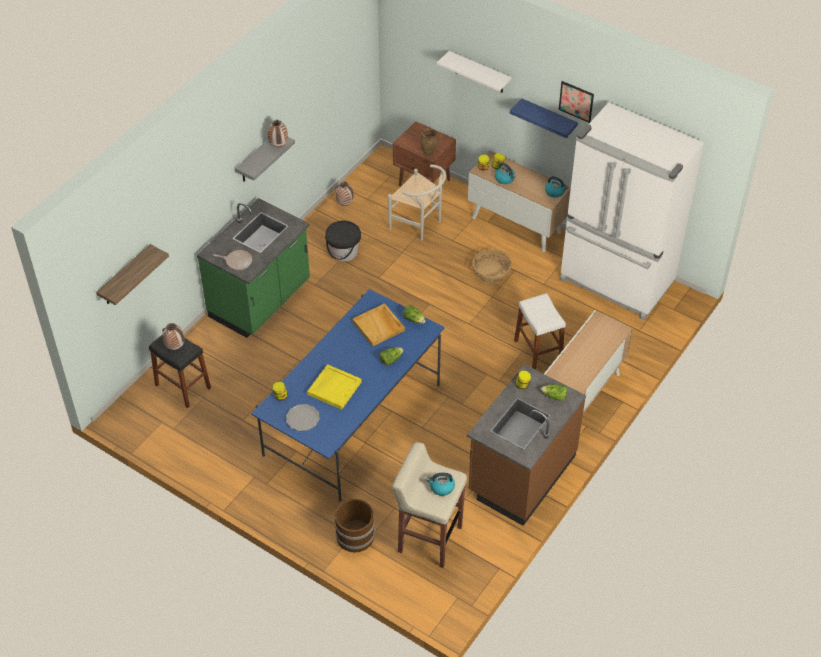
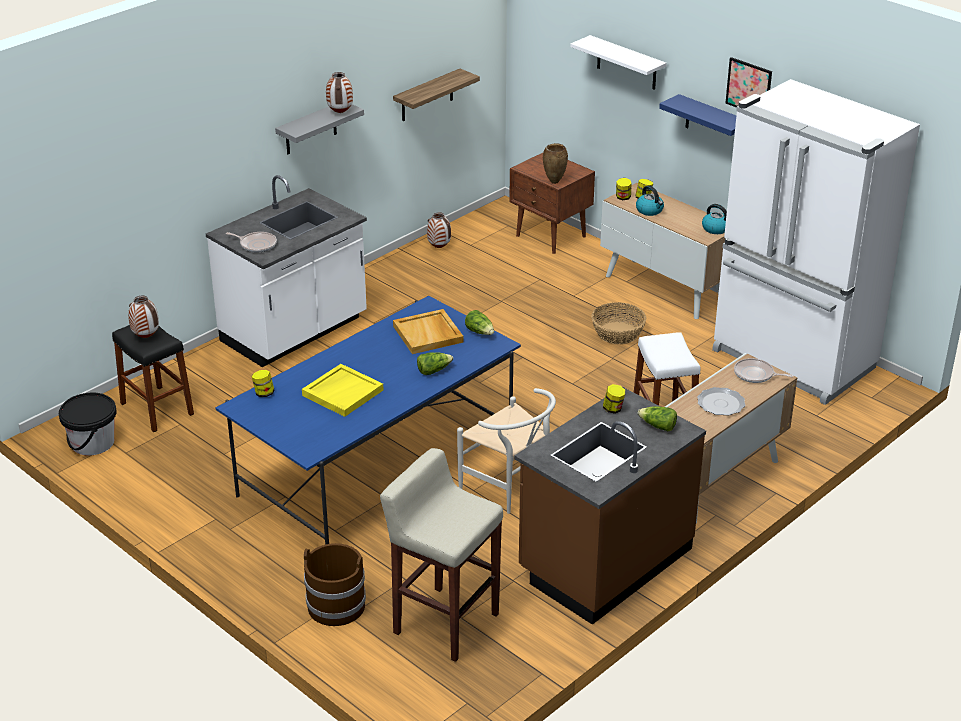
camera: 10 degrees right, 15 degrees down
shelf [96,244,169,305] -> shelf moved to [393,69,480,121]
green counter [197,198,310,338] -> white counter [206,175,367,367]
plate [286,404,320,431] -> plate moved to [697,387,745,416]
black bucket [325,221,361,262] -> black bucket moved to [59,393,117,456]
white chair [388,164,446,240] -> white chair moved to [457,388,556,514]
kettle [426,473,455,496] -> none
none -> frying pan [734,358,794,383]

